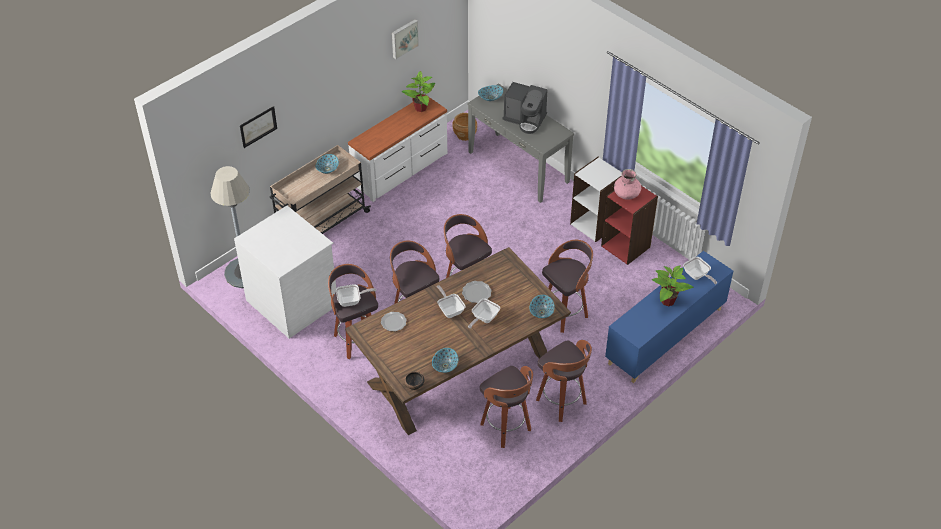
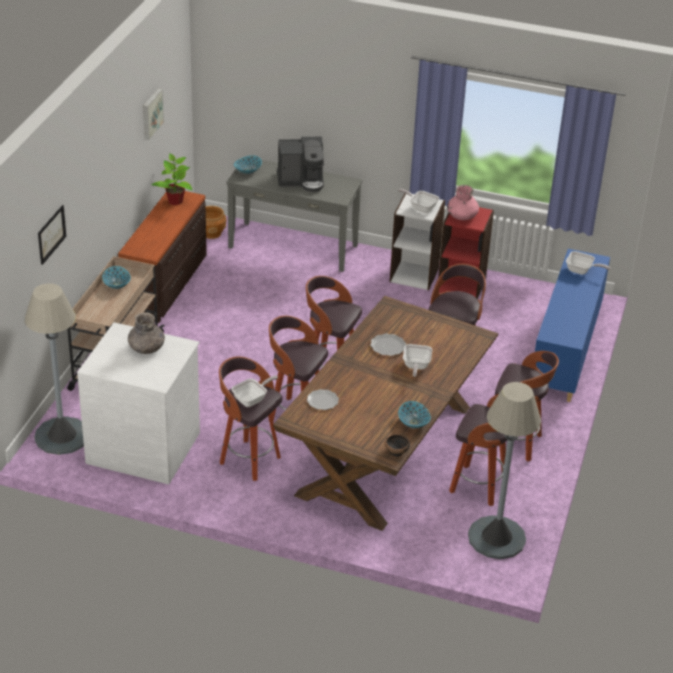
camera: 30 degrees left, 10 degrees down
white dresser [348,94,447,202] -> brown dresser [118,191,207,323]
frying pan [437,285,465,318] -> frying pan moved to [398,189,439,213]
bowl [530,295,555,318] -> none
potted plant [652,265,693,306] -> none
none -> grey vase [128,312,165,354]
none -> grey floor lamp [468,382,541,559]

